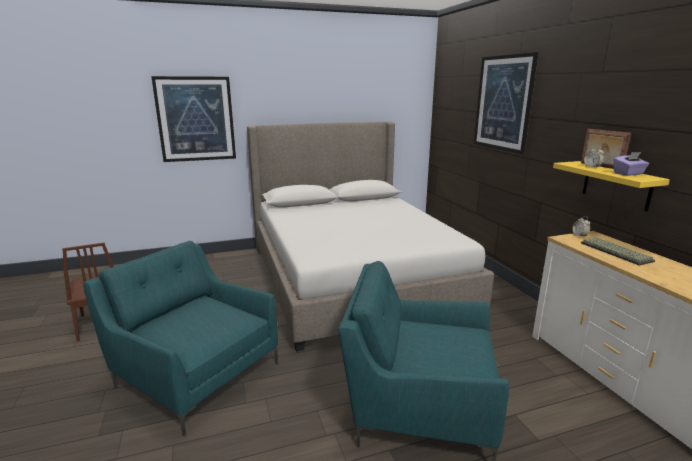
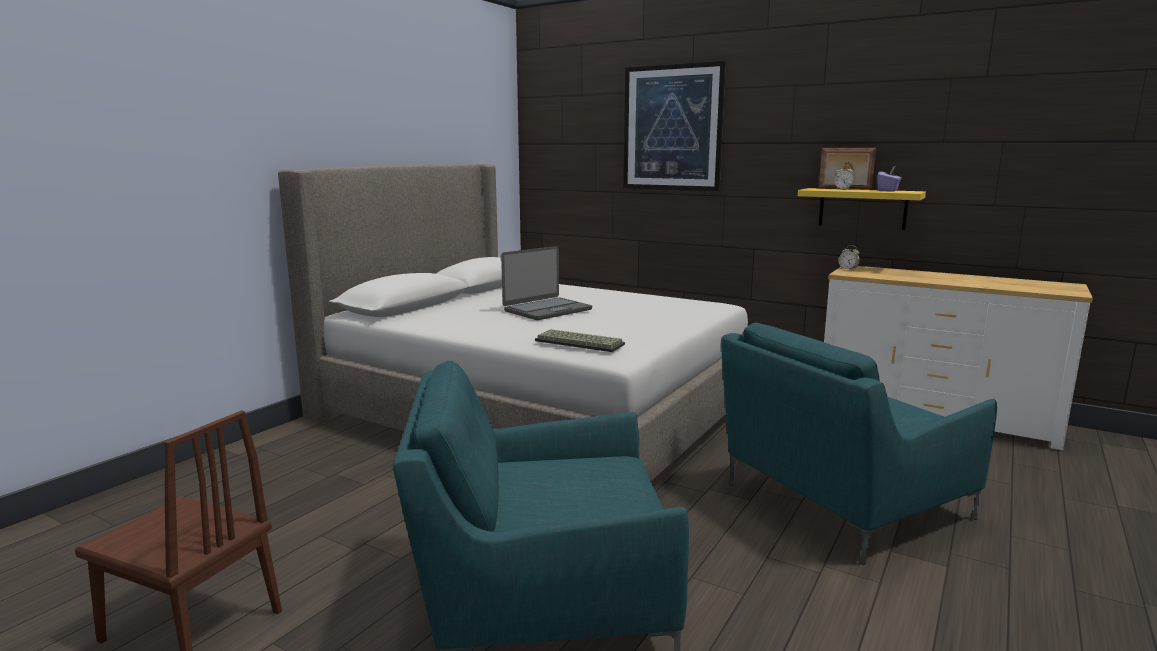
camera: 40 degrees left, 5 degrees down
picture [151,76,236,162] -> none
keyboard [581,237,655,265] -> keyboard moved to [535,329,625,352]
none -> laptop [501,246,592,320]

